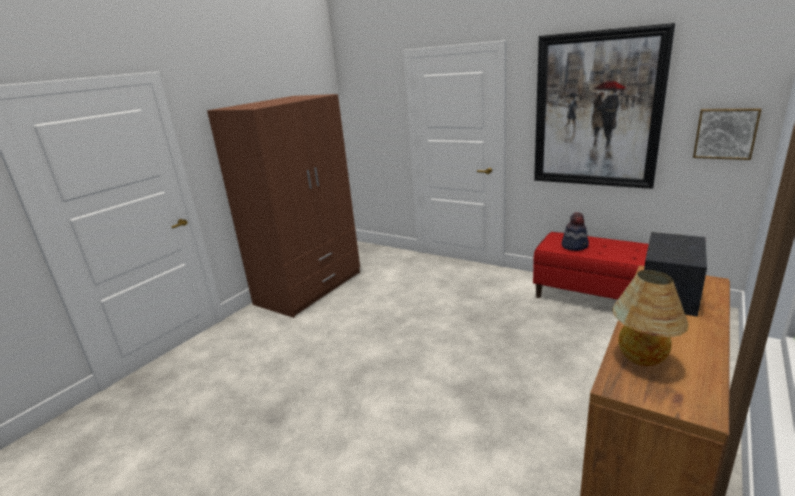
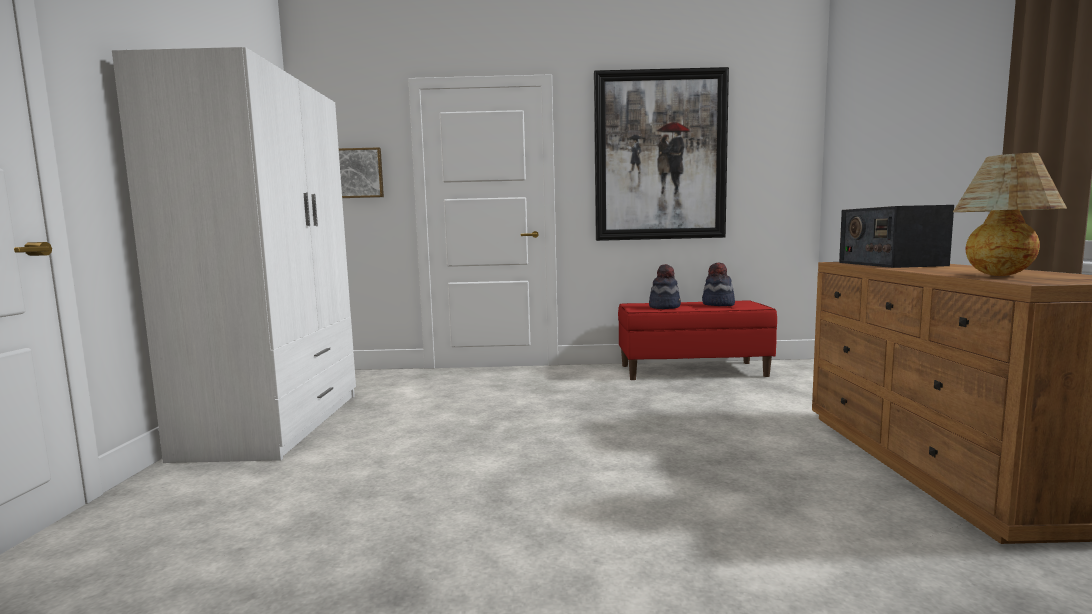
camera: 35 degrees left, 15 degrees down
brown wardrobe [207,94,360,318] -> white wardrobe [112,47,356,463]
picture [693,108,762,160] -> picture moved to [339,147,384,198]
none -> hat [702,263,735,306]

